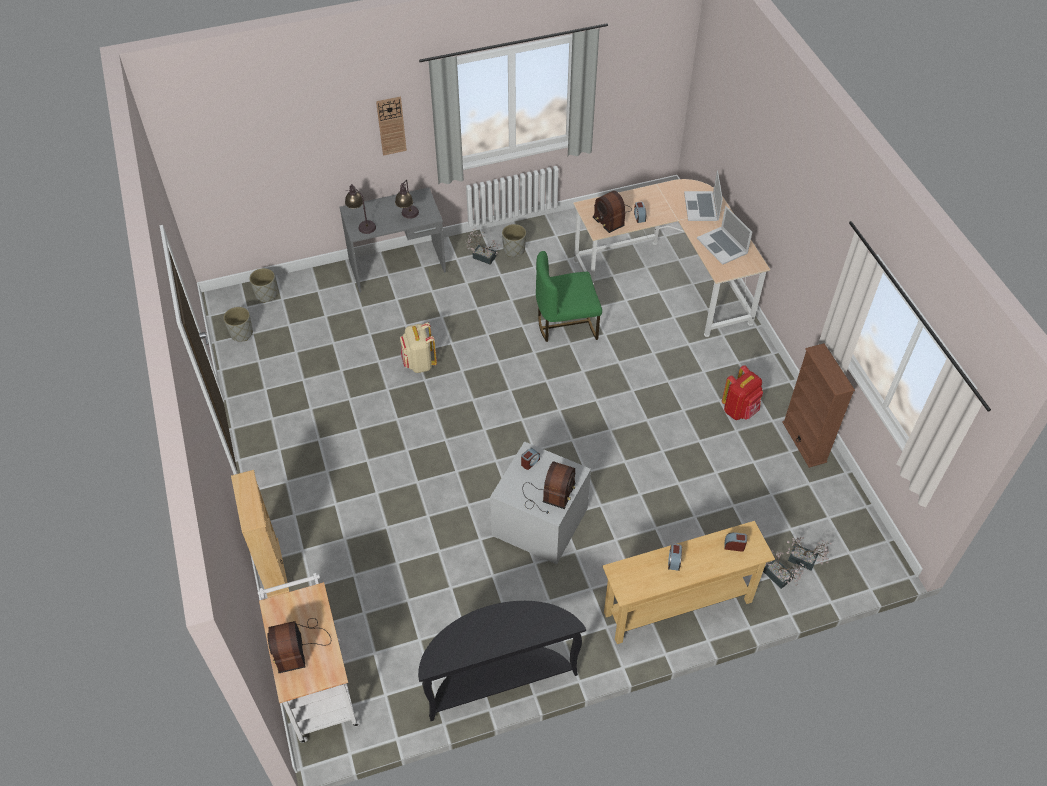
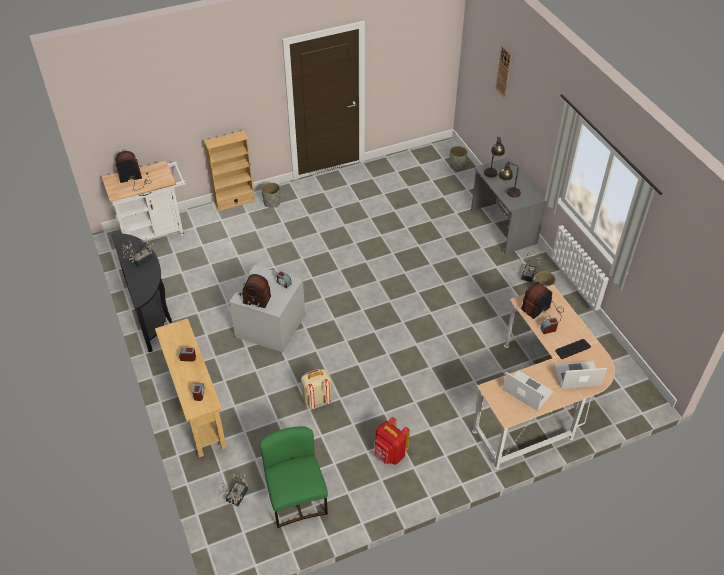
camera: 85 degrees right, 5 degrees down
grey planter [223,307,253,341] -> grey planter moved to [261,182,280,208]
wall clock [376,96,407,156] -> wall clock moved to [496,45,512,98]
beige backpack [400,322,437,373] -> beige backpack moved to [301,369,332,409]
green chair [536,251,602,342] -> green chair moved to [260,426,328,528]
laptop [697,206,752,265] -> laptop turned 75 degrees clockwise [502,370,554,411]
potted plant [763,550,807,589] -> potted plant moved to [122,238,154,267]
brown bookcase [782,343,855,468] -> none
none -> keyboard [555,339,591,359]

